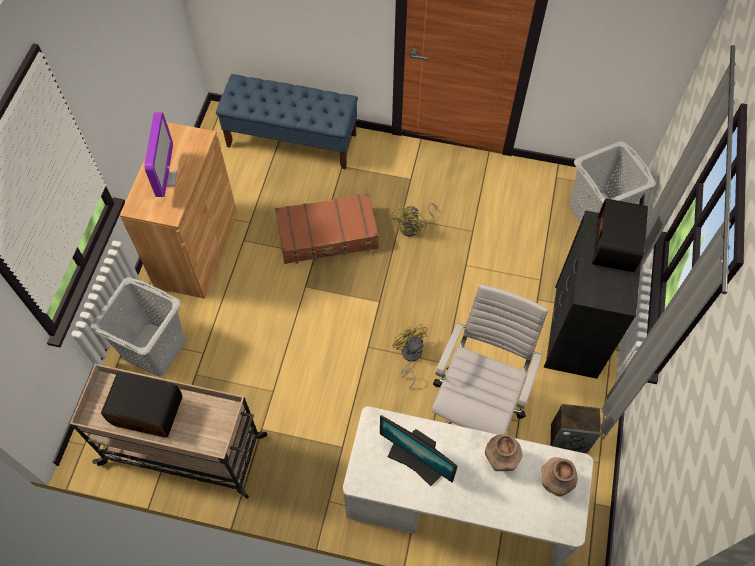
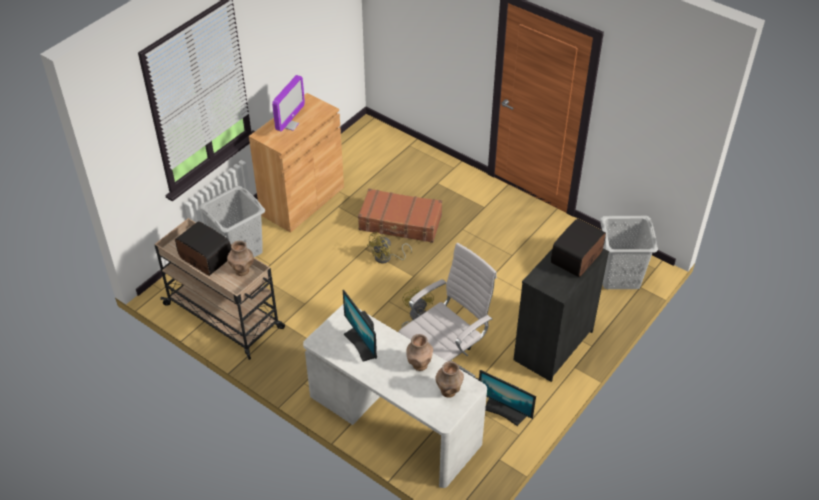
camera: 25 degrees right, 15 degrees down
blue bench [216,74,358,169] -> none
yellow fan [391,203,437,237] -> yellow fan moved to [367,232,412,264]
speaker [551,404,601,453] -> monitor [479,370,536,426]
none -> brown vase [227,241,254,276]

